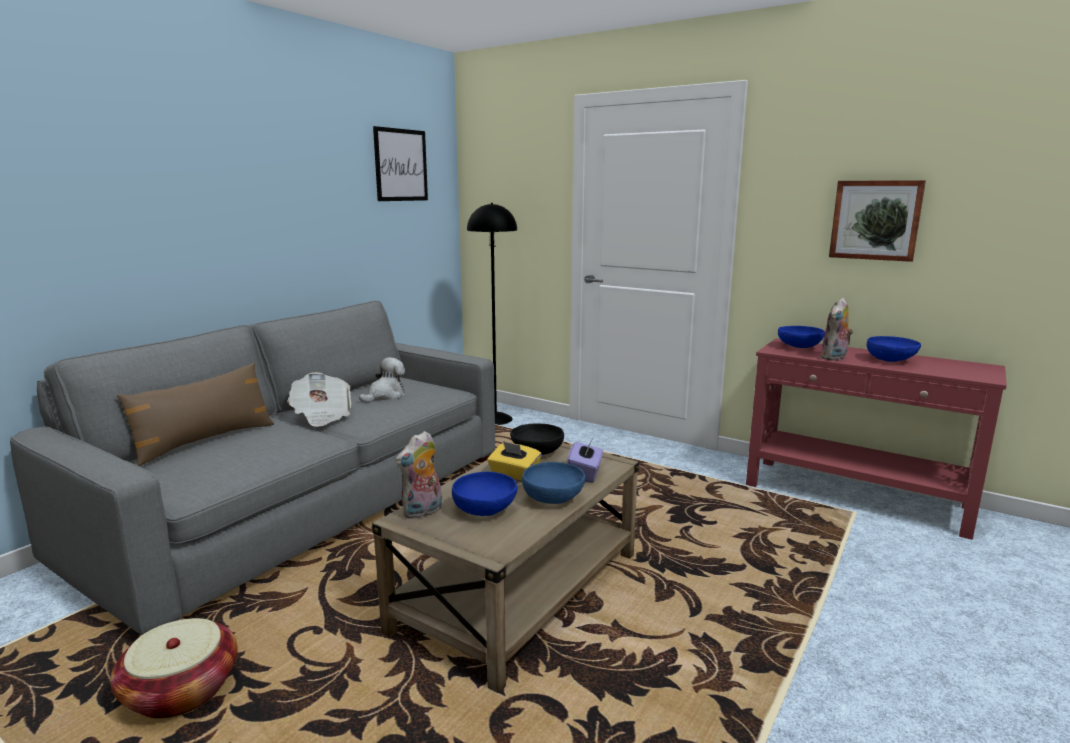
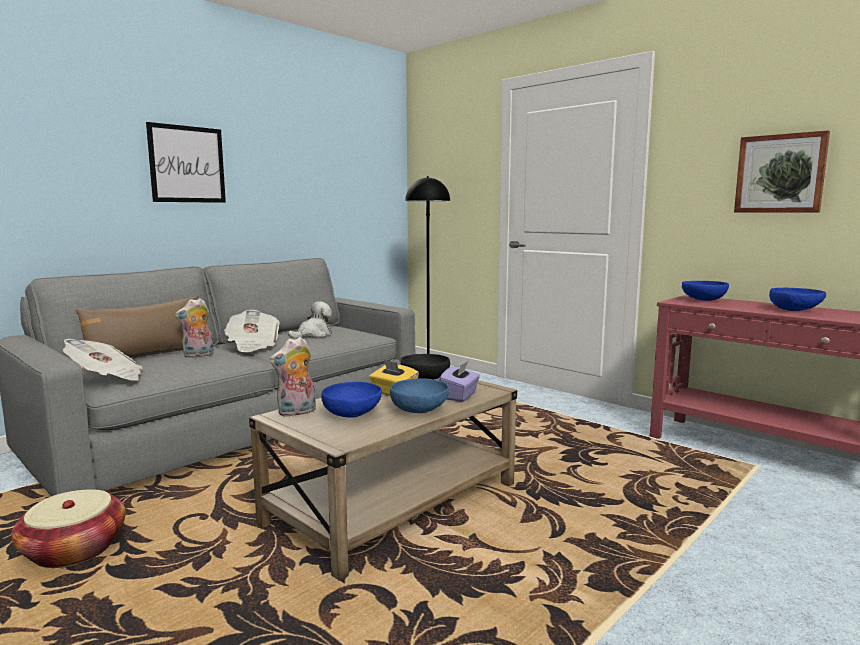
camera: 10 degrees right, 5 degrees down
picture [373,126,428,201] -> picture moved to [146,122,226,203]
plush toy [820,298,853,361] -> plush toy moved to [175,298,214,358]
none -> newspaper [63,339,142,381]

